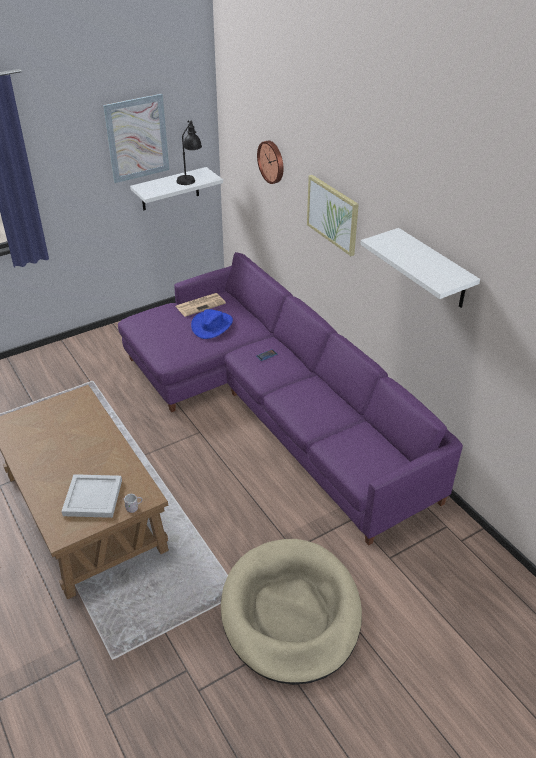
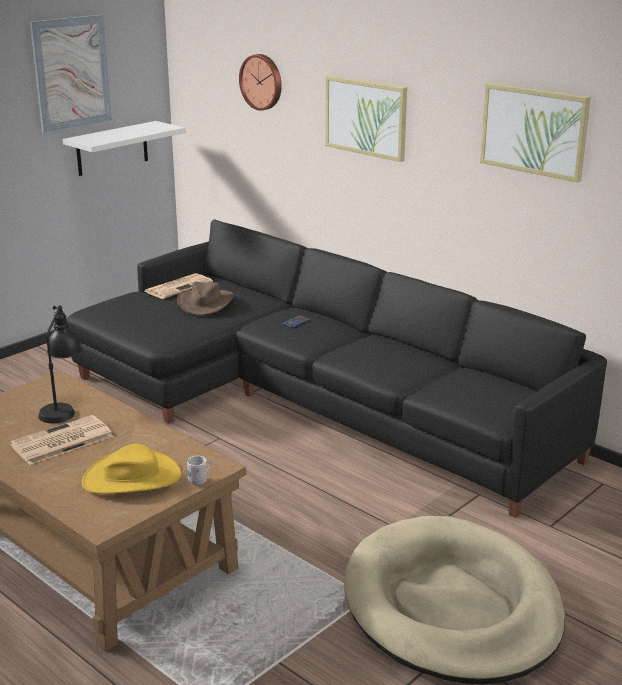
camera: 15 degrees left, 15 degrees down
white tray [61,474,122,518] -> yellow hat [82,444,182,494]
purple sofa [118,252,463,545] -> black sofa [66,219,607,518]
black table lamp [176,120,202,185] -> black table lamp moved to [38,305,82,423]
blue hat [191,309,233,339] -> brown hat [177,282,234,316]
white shelf [360,228,480,308] -> picture [480,83,591,183]
none -> newspaper [10,415,114,465]

